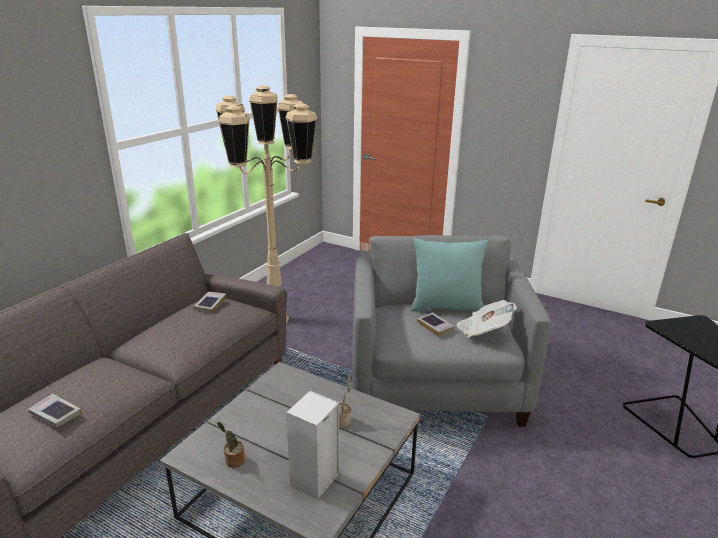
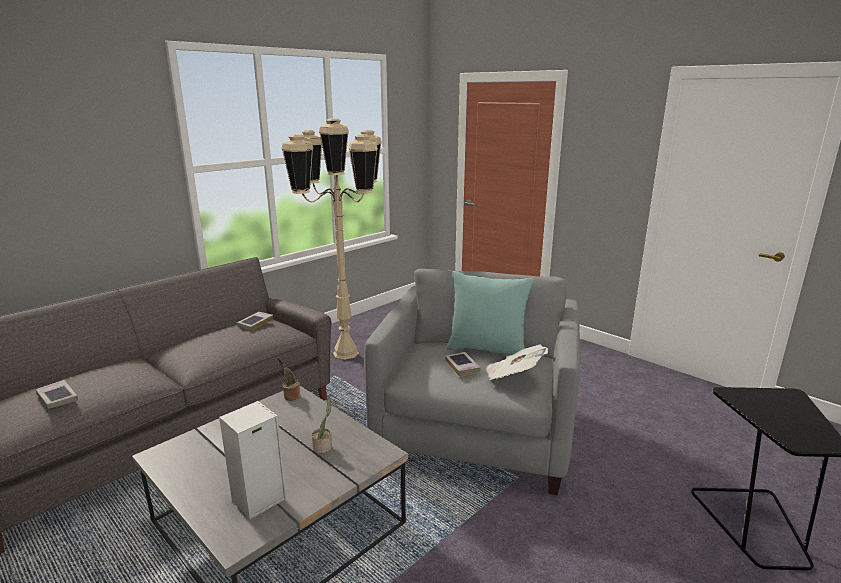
camera: 15 degrees right, 5 degrees down
potted plant [217,422,245,468] -> potted plant moved to [277,357,301,401]

